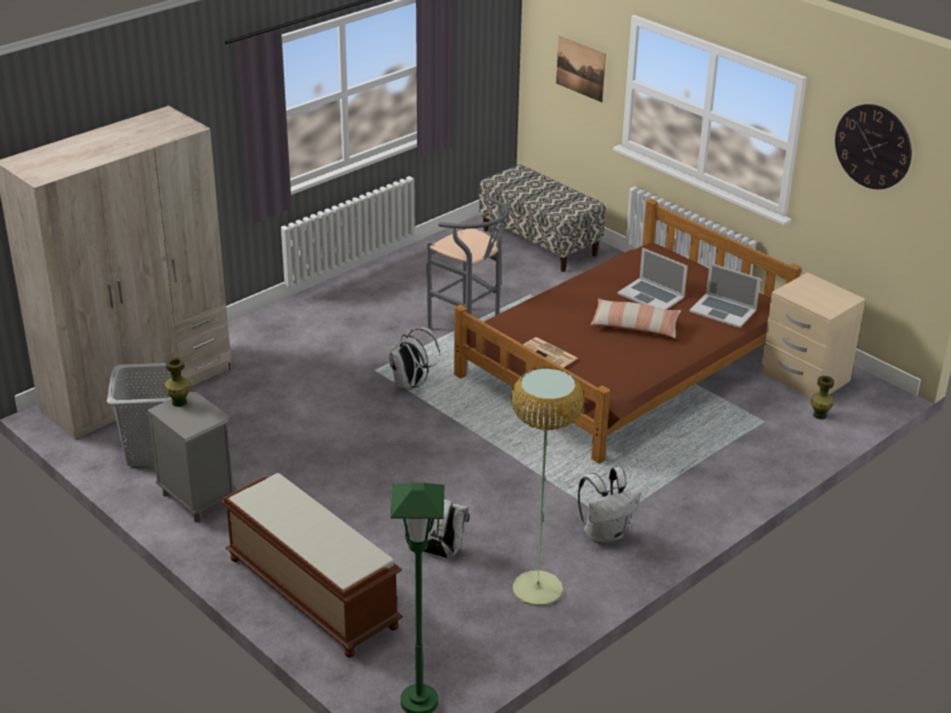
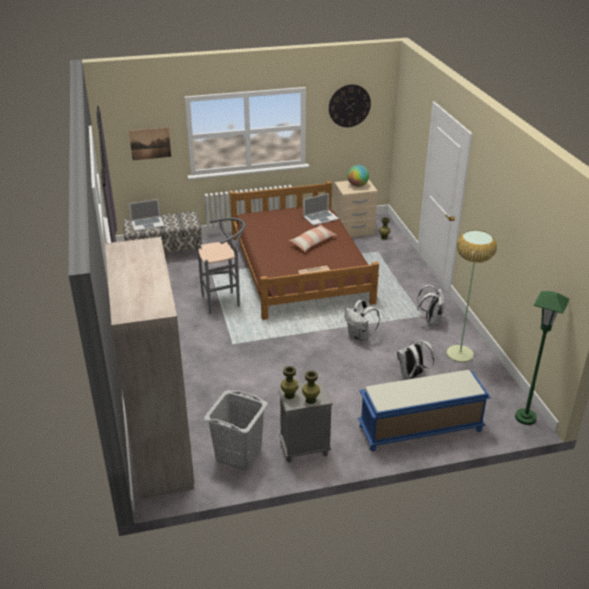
camera: 60 degrees left, 0 degrees up
brown bench [221,473,403,658] -> blue bench [358,370,491,451]
white backpack [389,327,440,390] -> white backpack moved to [344,300,380,342]
laptop [617,248,688,310] -> laptop moved to [129,199,165,231]
none -> green vase [302,371,320,404]
none -> globe [347,165,369,187]

